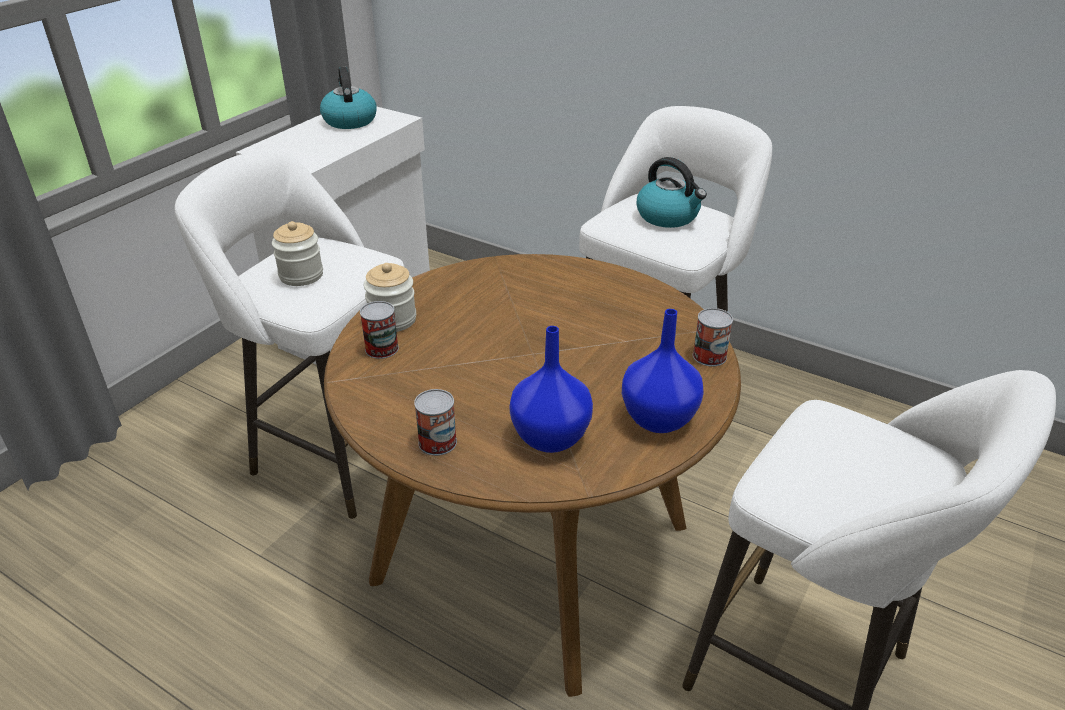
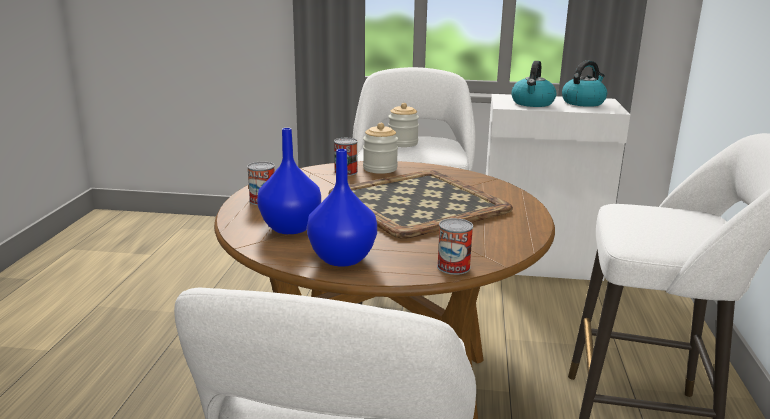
camera: 65 degrees right, 15 degrees down
kettle [637,157,707,228] -> kettle moved to [511,61,556,107]
none -> tray [329,170,513,239]

